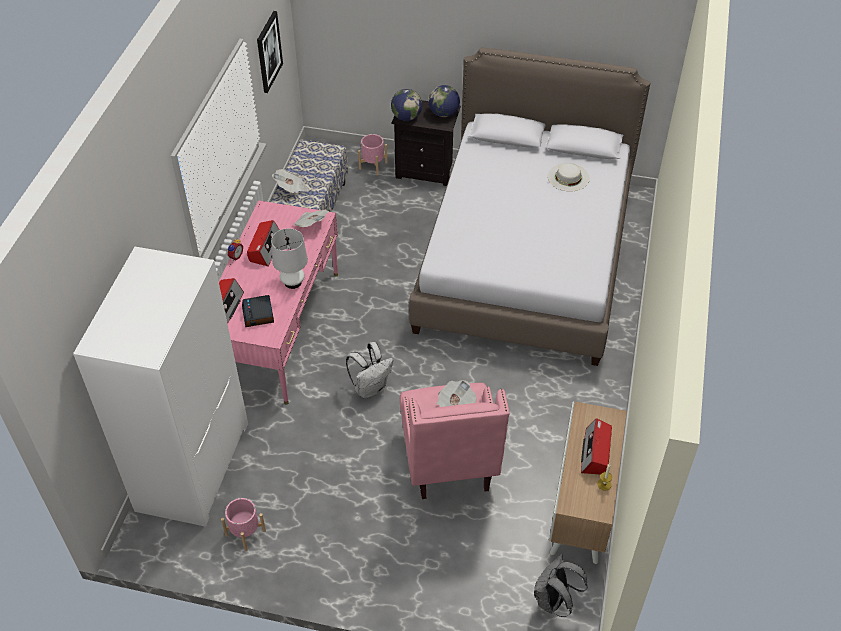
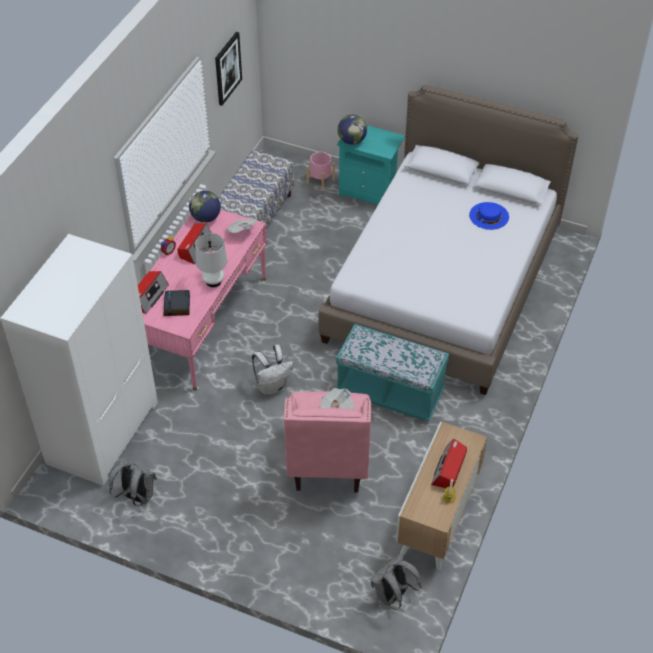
camera: 10 degrees right, 0 degrees up
pink planter [221,498,266,551] -> grey backpack [109,458,157,506]
newspaper [272,169,309,194] -> none
black nightstand [392,100,461,186] -> turquoise nightstand [337,125,405,205]
globe [429,85,460,117] -> globe moved to [189,191,221,223]
white hat [547,163,590,192] -> blue hat [469,202,509,230]
none -> turquoise bench [336,324,449,421]

